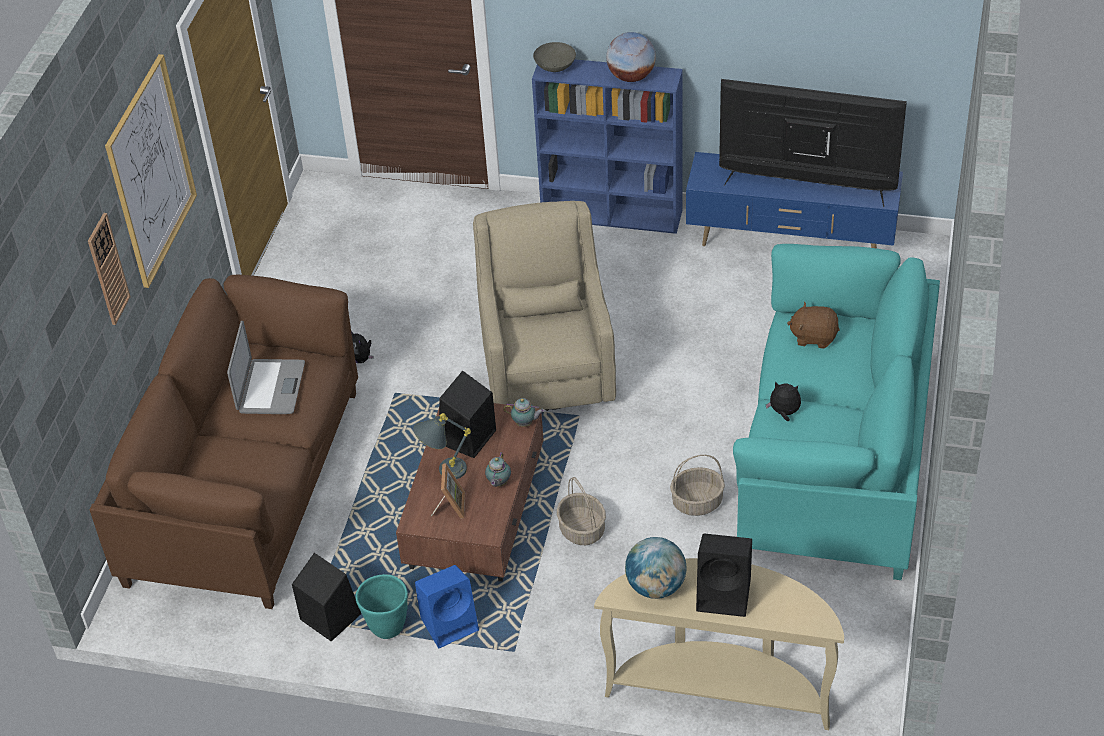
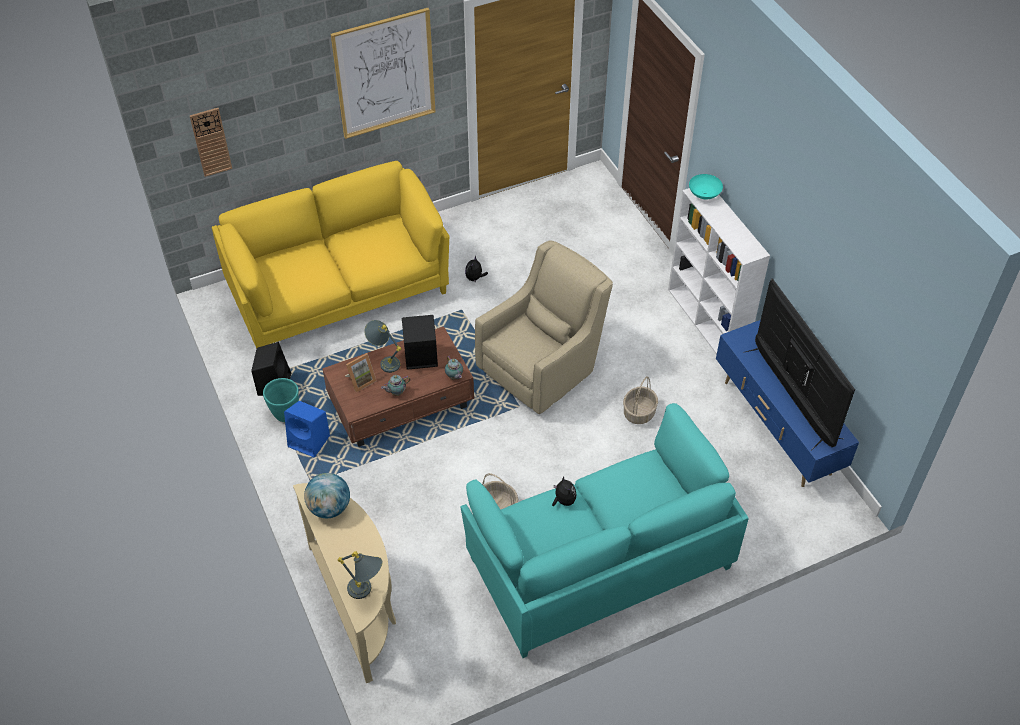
camera: 50 degrees right, 5 degrees up
wall clock [88,213,131,325] -> wall clock moved to [190,108,232,177]
brown sofa [90,275,358,609] -> yellow sofa [212,161,449,348]
laptop [227,321,305,414] -> none
blue bookcase [532,59,683,234] -> white bookcase [668,188,770,354]
grey bowl [533,42,576,72] -> turquoise bowl [689,174,723,199]
basket [557,477,606,545] -> basket moved to [623,377,658,424]
globe [606,32,656,82] -> none
black speaker [696,534,752,617] -> none
brown plush toy [787,302,839,349] -> none
none -> grey table lamp [338,551,382,599]

